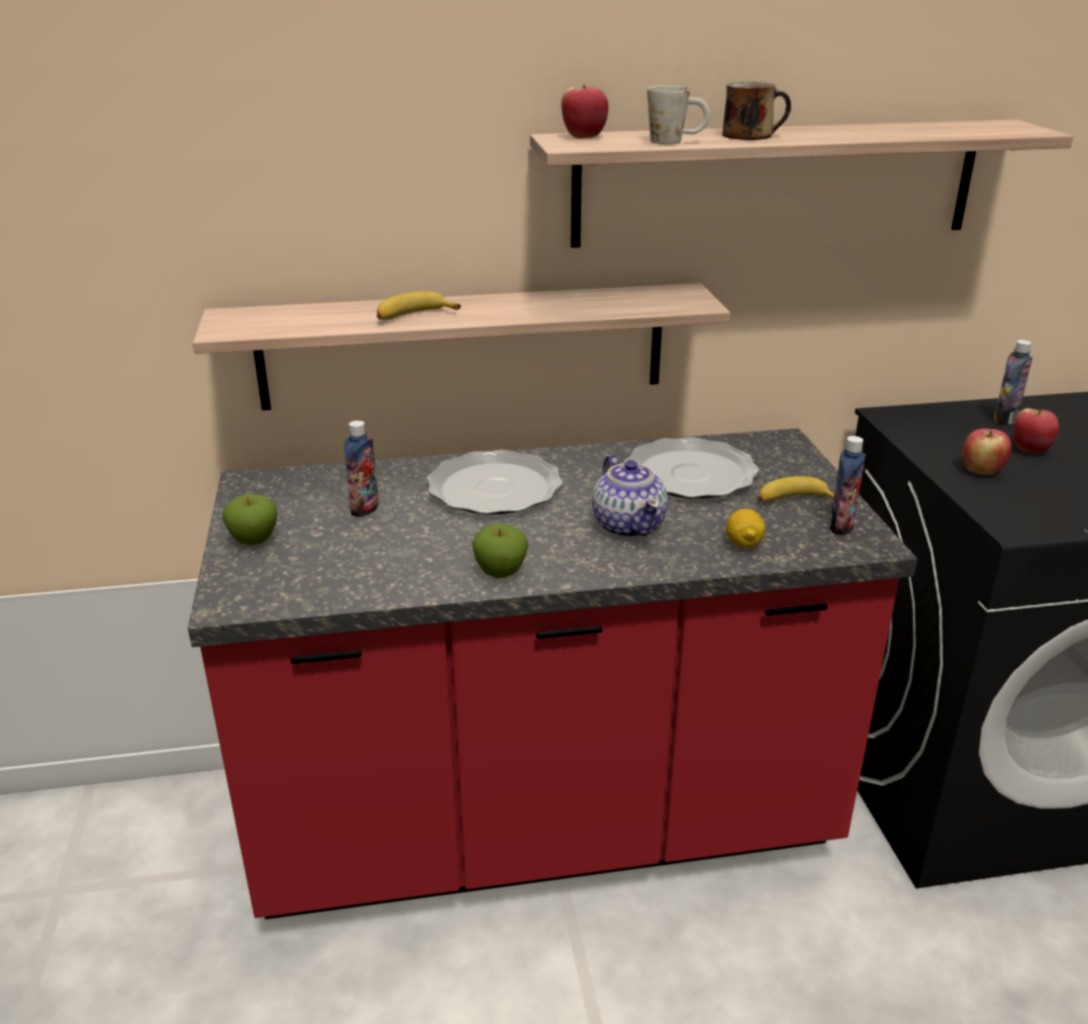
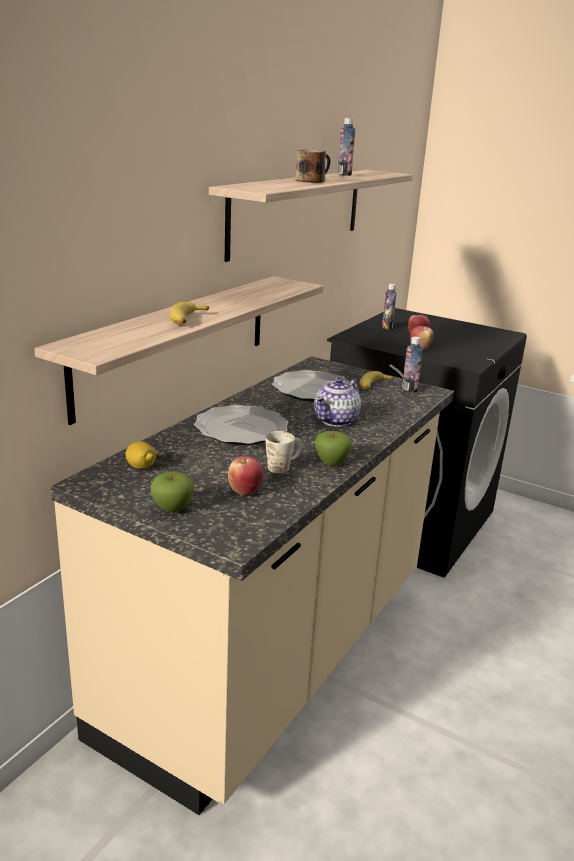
camera: 50 degrees left, 5 degrees down
red counter [188,428,917,919] -> beige counter [51,356,454,815]
bottle [344,420,379,517] -> bottle moved to [338,118,355,176]
apple [561,85,608,139] -> apple moved to [228,456,263,495]
teapot [592,454,668,538] -> teapot turned 105 degrees clockwise [314,378,361,427]
white mug [647,85,710,144] -> white mug moved to [265,431,302,473]
lemon [726,509,765,548] -> lemon moved to [125,442,156,469]

